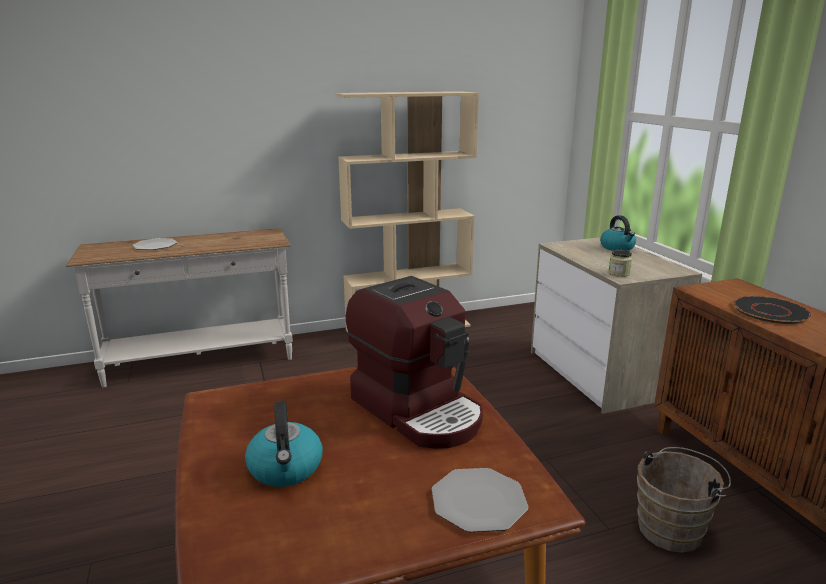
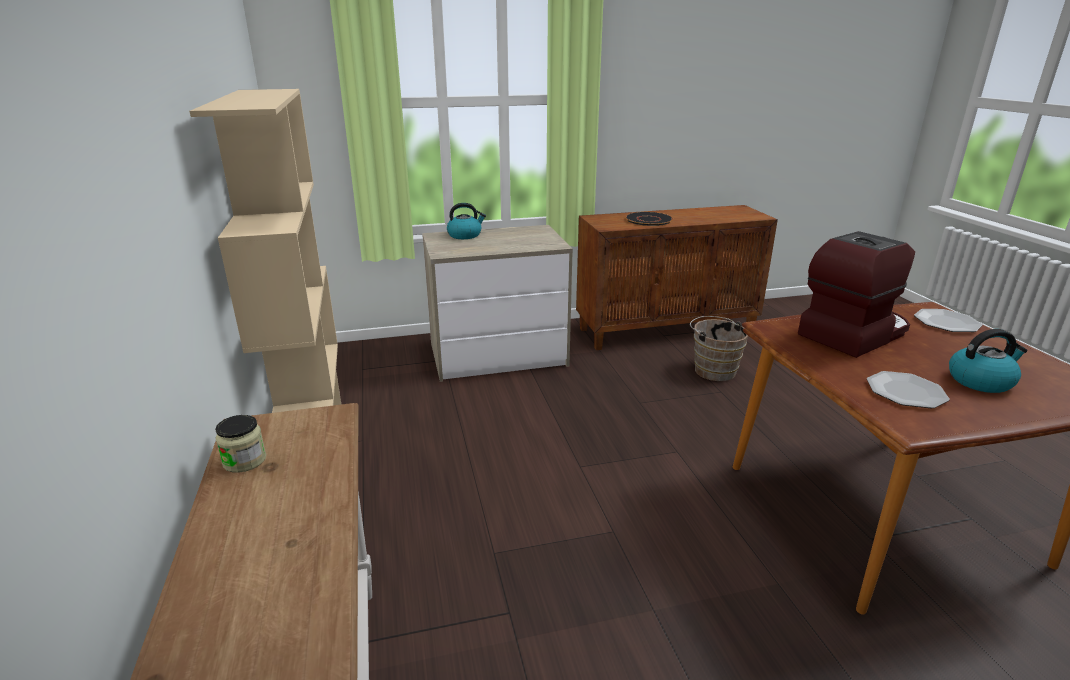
camera: 85 degrees left, 5 degrees up
plate [132,238,177,250] -> plate moved to [867,371,949,408]
jar [608,250,632,277] -> jar moved to [215,415,266,473]

